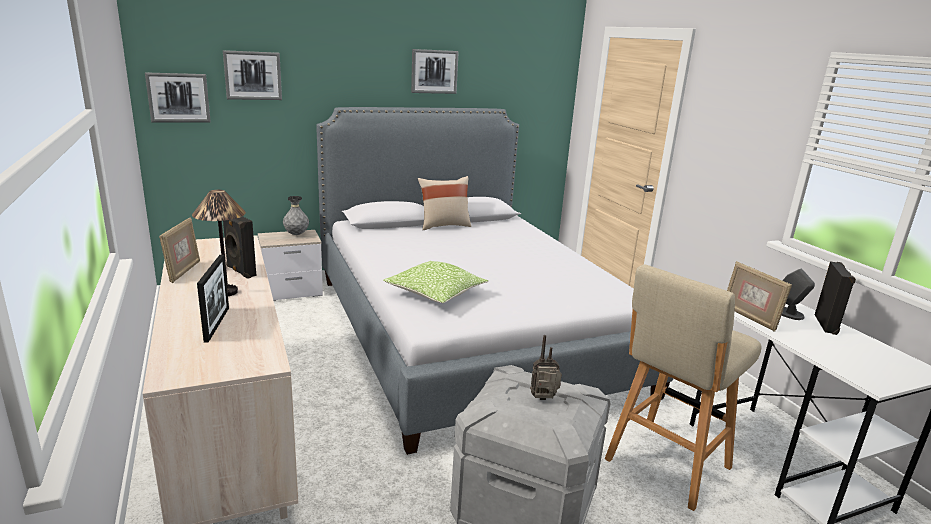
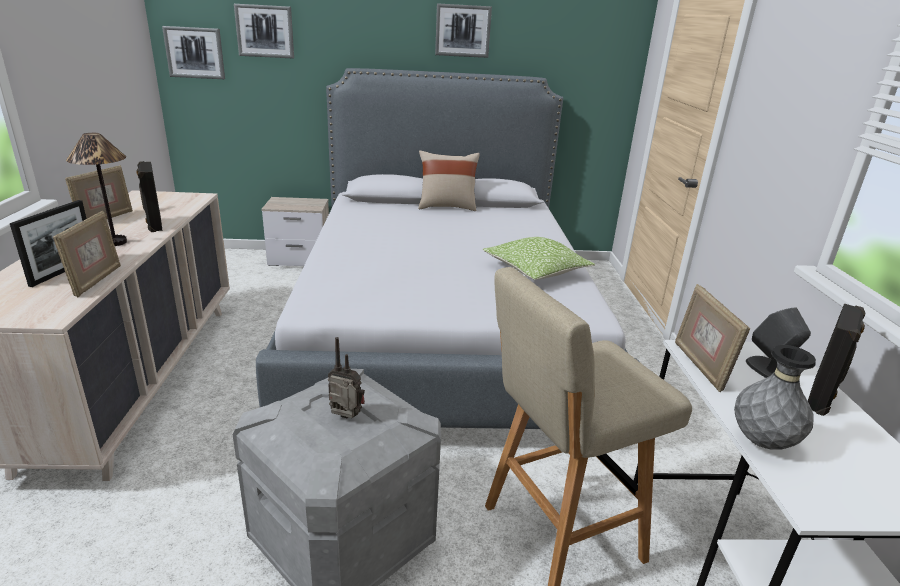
camera: 20 degrees right, 5 degrees up
grey vase [283,196,309,235] -> grey vase moved to [734,345,816,450]
pillow [384,261,488,303] -> pillow moved to [483,237,595,280]
none -> picture frame [53,210,121,298]

